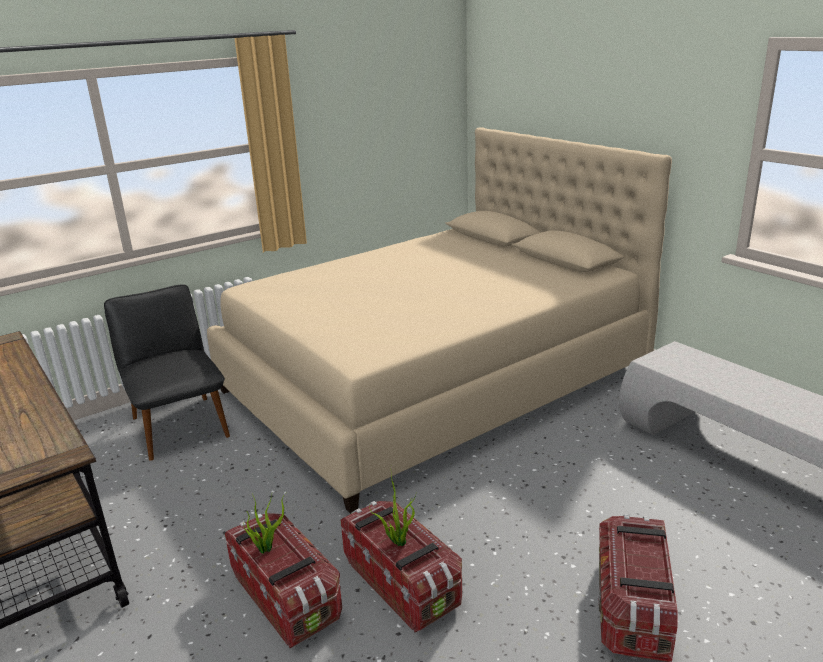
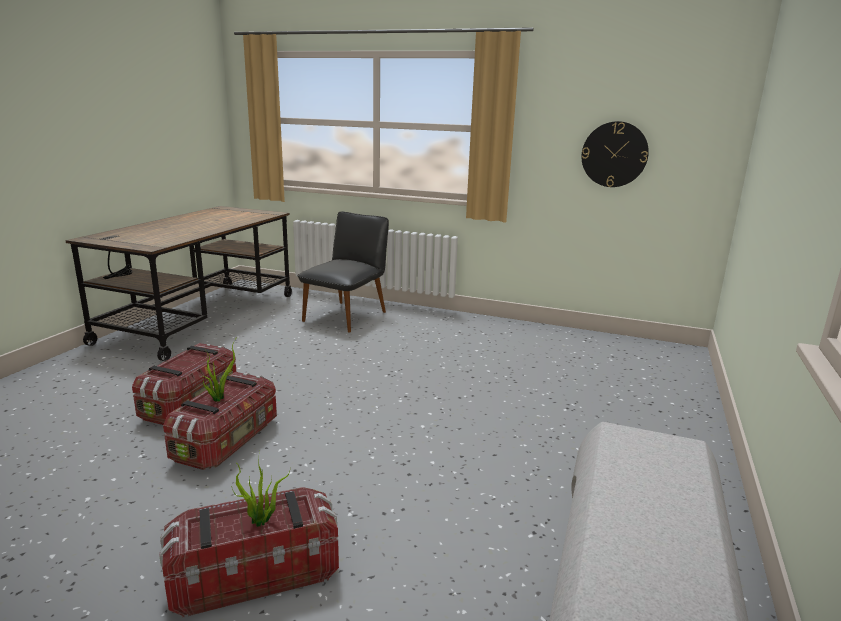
camera: 55 degrees right, 5 degrees down
beige bed [207,127,672,514] -> none
potted plant [243,492,287,554] -> potted plant moved to [231,451,290,527]
none -> wall clock [582,121,649,187]

